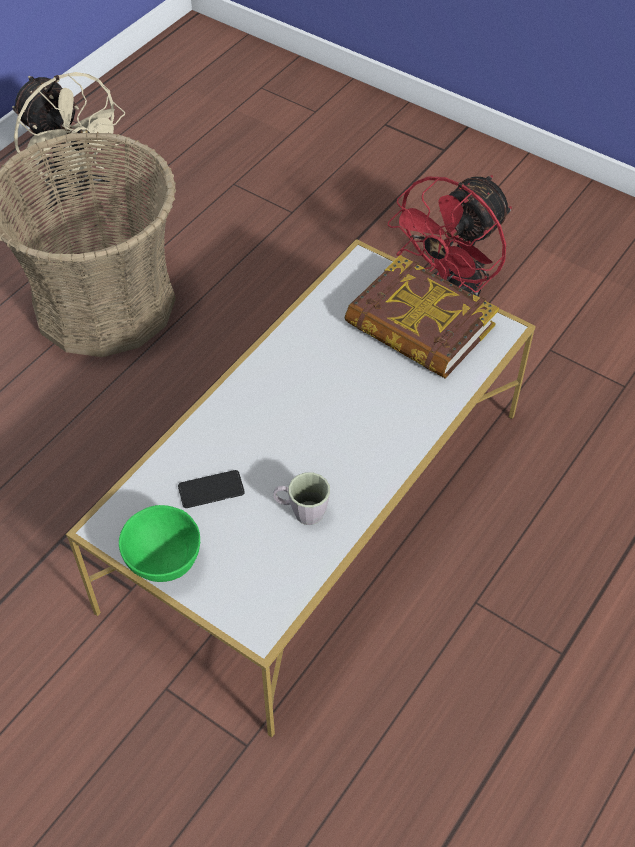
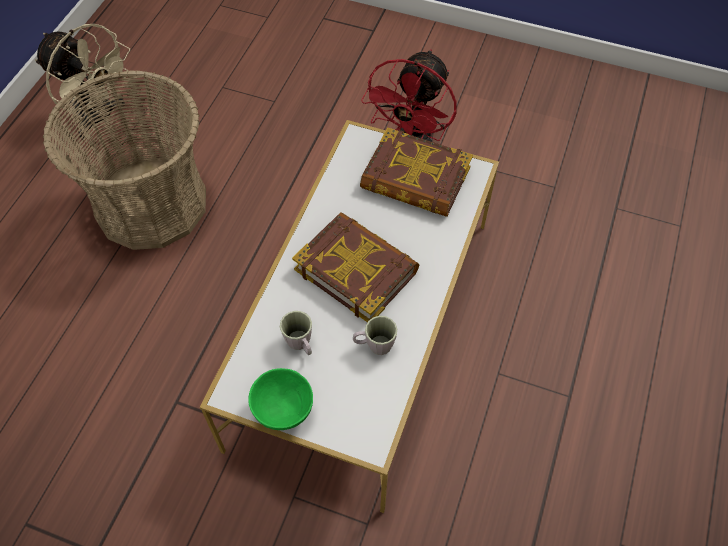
camera: 15 degrees left, 5 degrees up
phone [178,470,245,508] -> grey mug [280,311,312,355]
none -> book [292,212,419,322]

